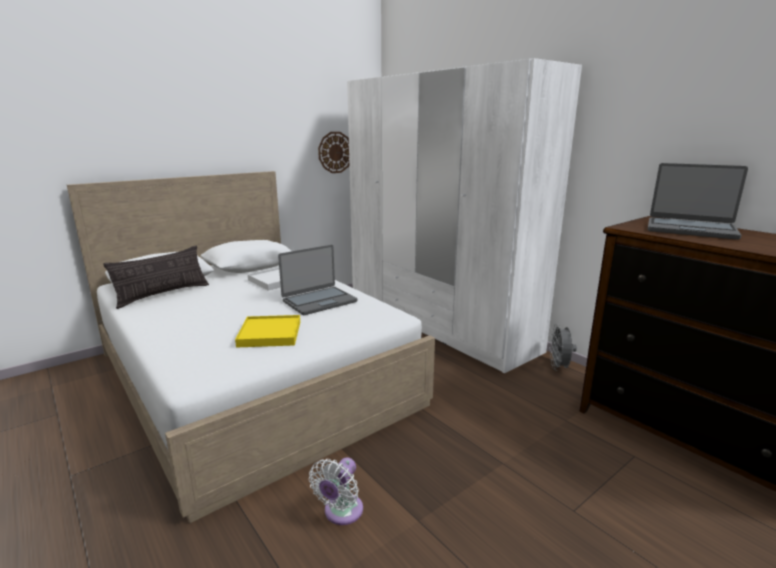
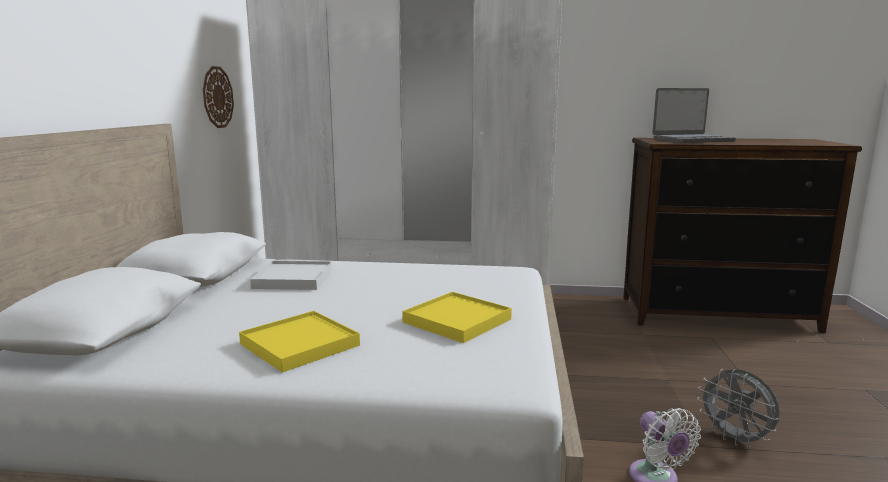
camera: 45 degrees left, 5 degrees down
pillow [103,245,209,309] -> none
laptop [278,245,357,315] -> none
grey fan [549,324,577,371] -> grey fan moved to [697,369,780,448]
none -> yellow tray [239,311,360,373]

